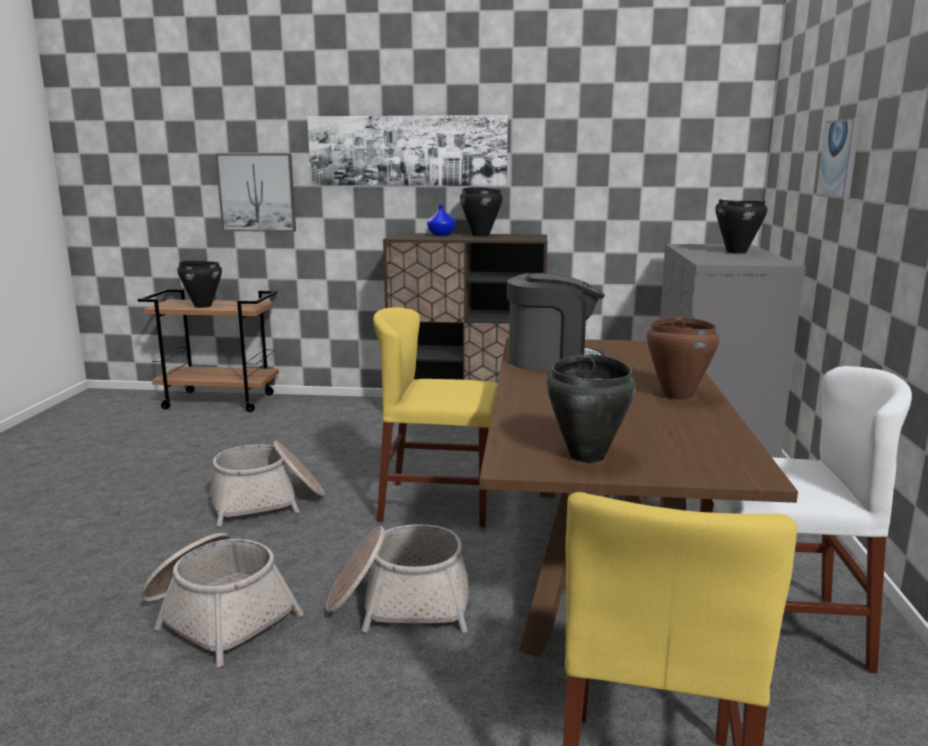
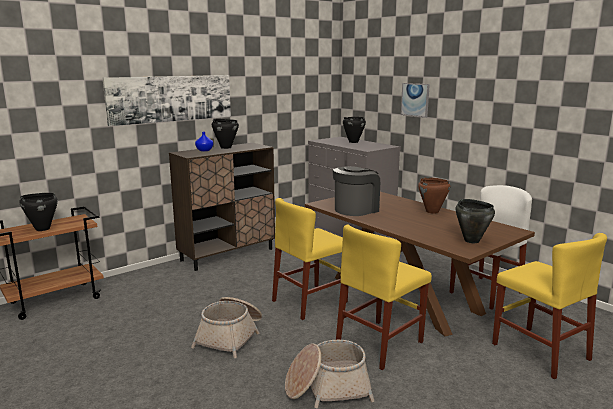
camera: 45 degrees left, 0 degrees up
picture [215,154,296,232] -> none
basket [326,524,468,633] -> yellow chair [336,224,432,370]

